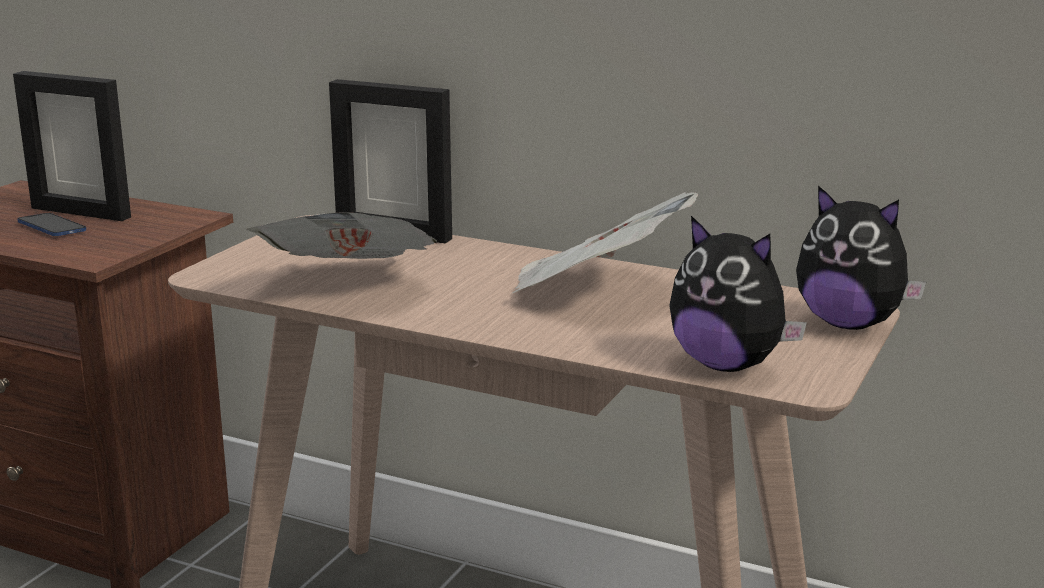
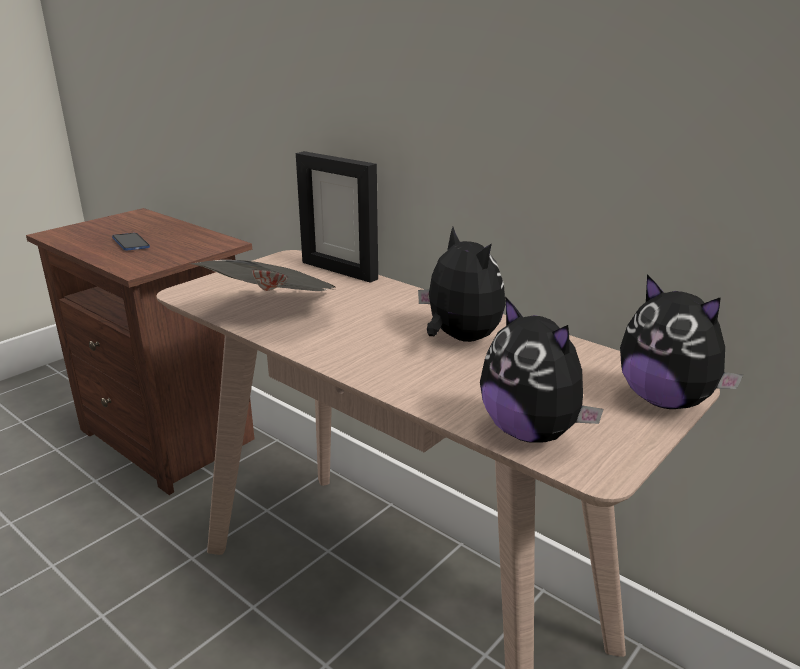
camera: 15 degrees right, 5 degrees up
picture frame [13,71,131,221] -> none
newspaper [512,192,698,293] -> plush toy [418,227,505,342]

